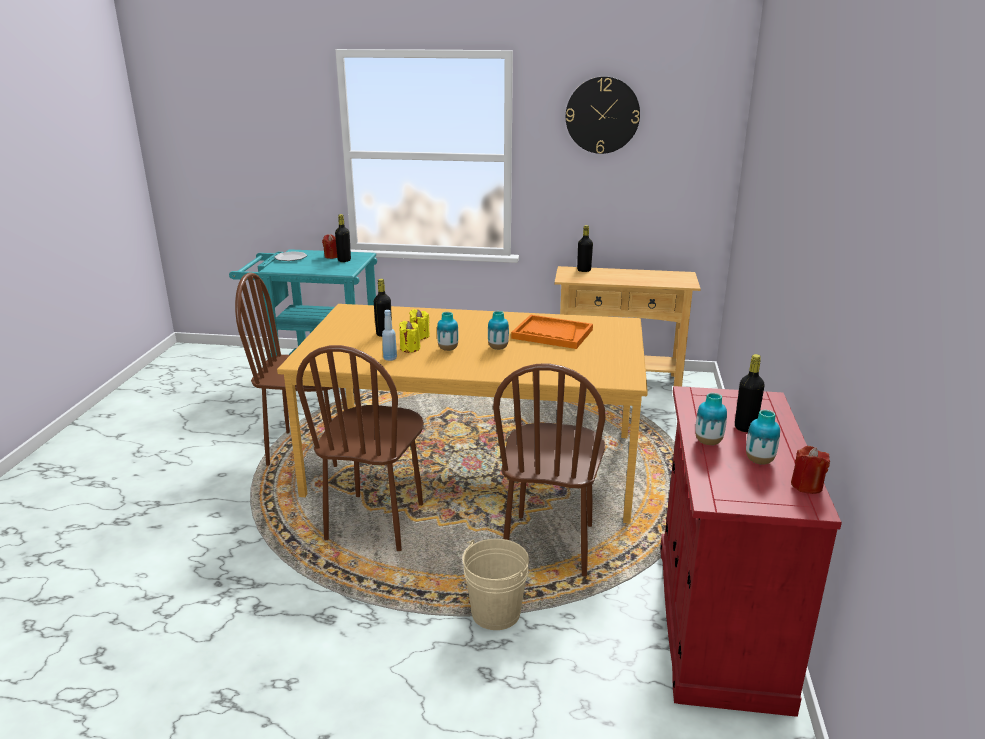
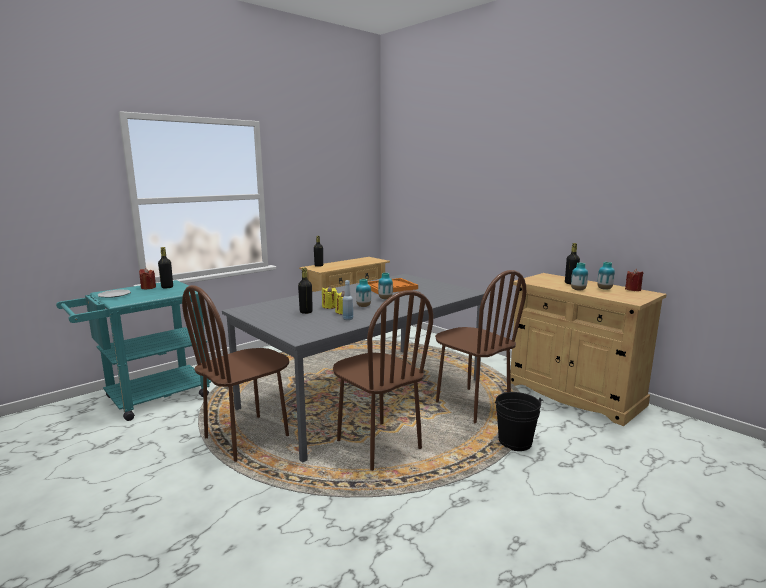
camera: 50 degrees left, 10 degrees down
orange dining table [277,304,648,523] -> grey dining table [222,274,485,463]
beige bucket [462,539,529,630] -> black bucket [495,392,544,451]
wall clock [566,76,640,154] -> none
red cabinet [660,386,842,717] -> beige cabinet [510,273,666,426]

